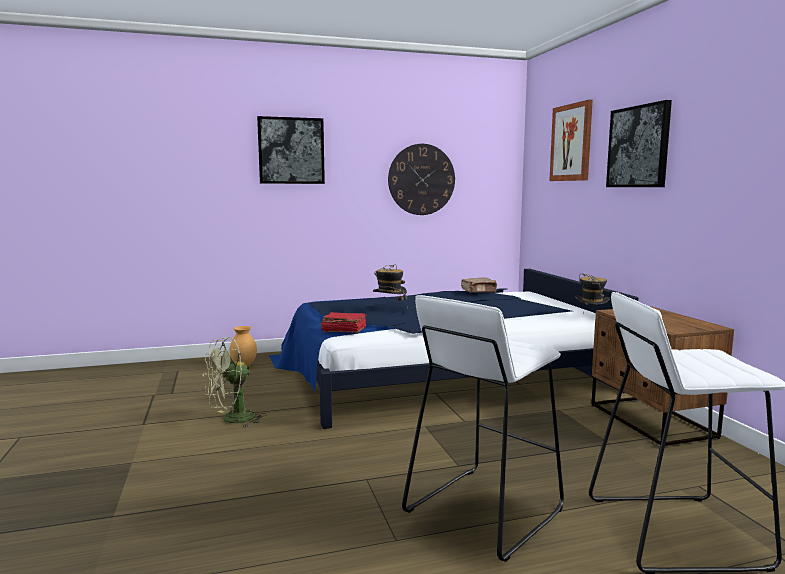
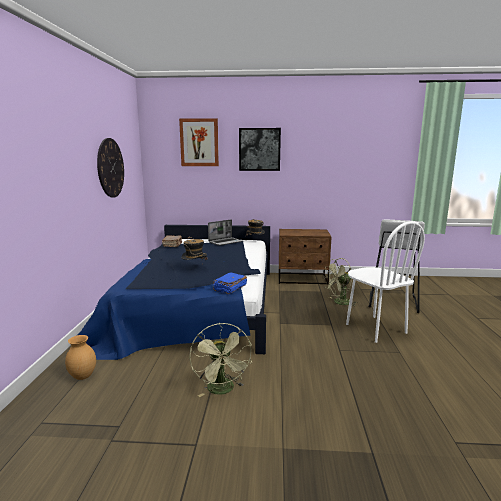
camera: 70 degrees left, 5 degrees up
picture [257,116,325,184] -> none
red book [321,312,367,333] -> blue book [213,273,247,294]
white stool [402,295,564,562] -> white chair [346,221,425,343]
none -> laptop [208,220,243,246]
none -> green fan [325,258,357,307]

